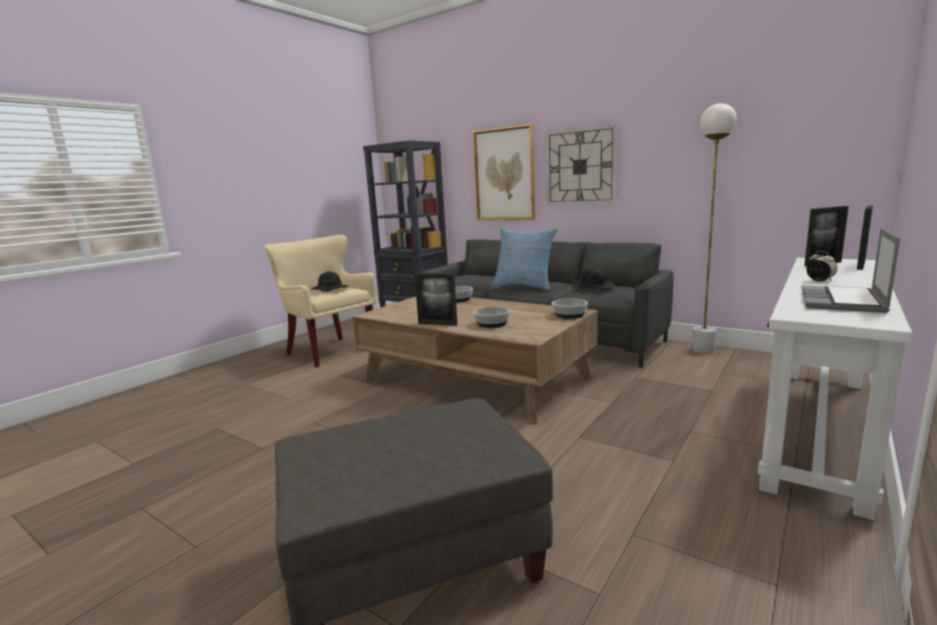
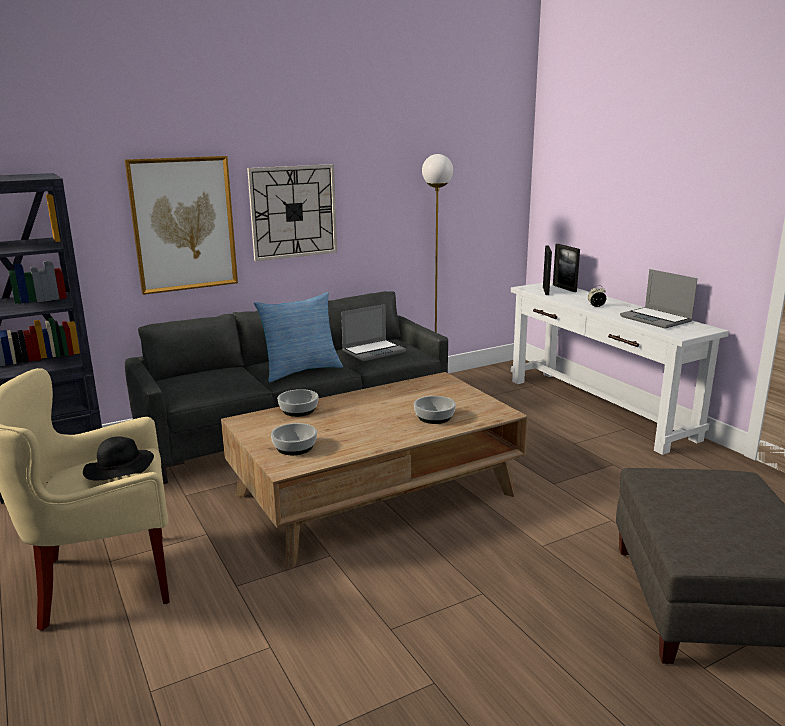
camera: 65 degrees left, 5 degrees up
picture frame [414,273,457,326] -> none
bowl [552,298,588,319] -> bowl moved to [271,423,317,455]
black hat [574,269,615,292] -> laptop [341,304,406,361]

